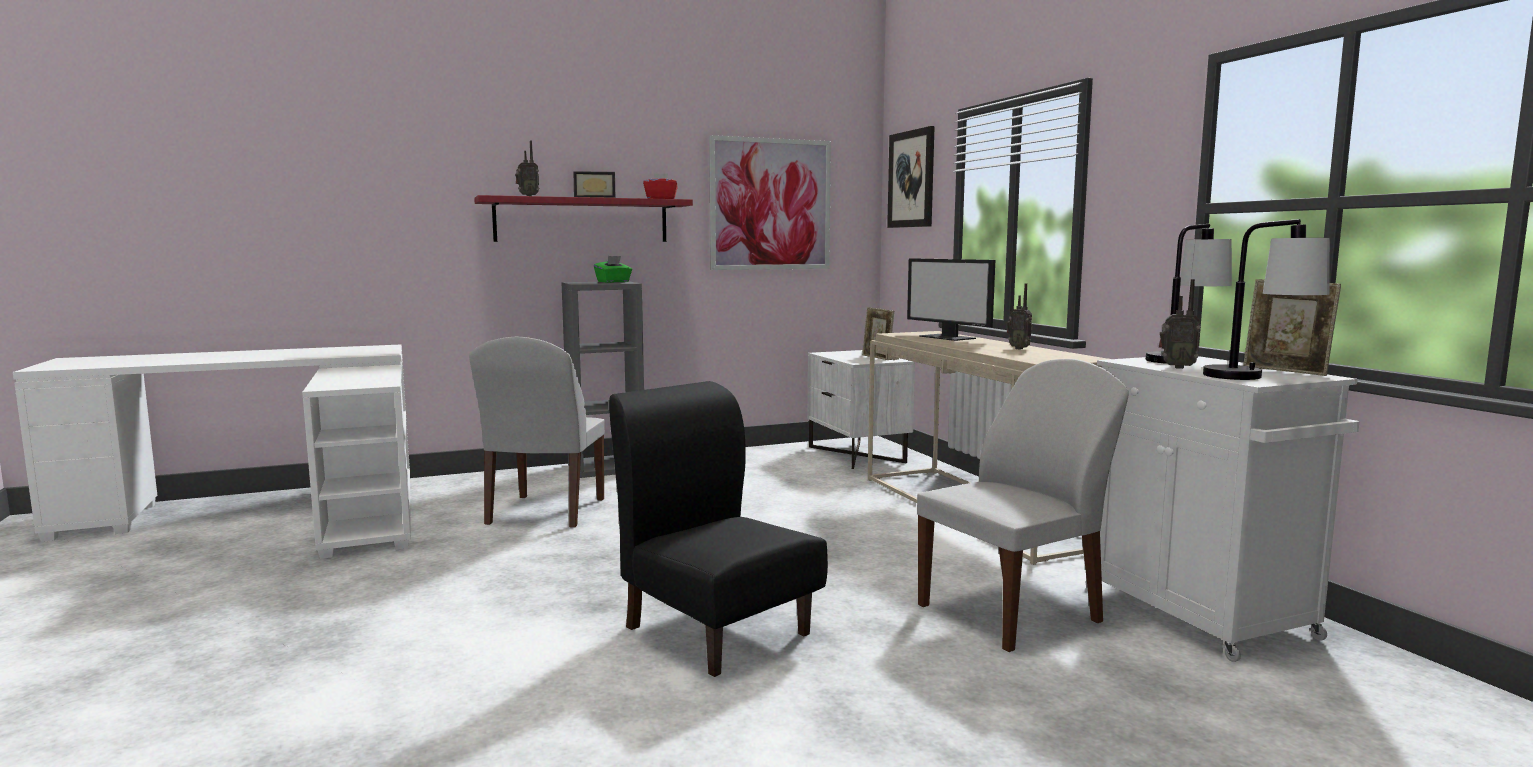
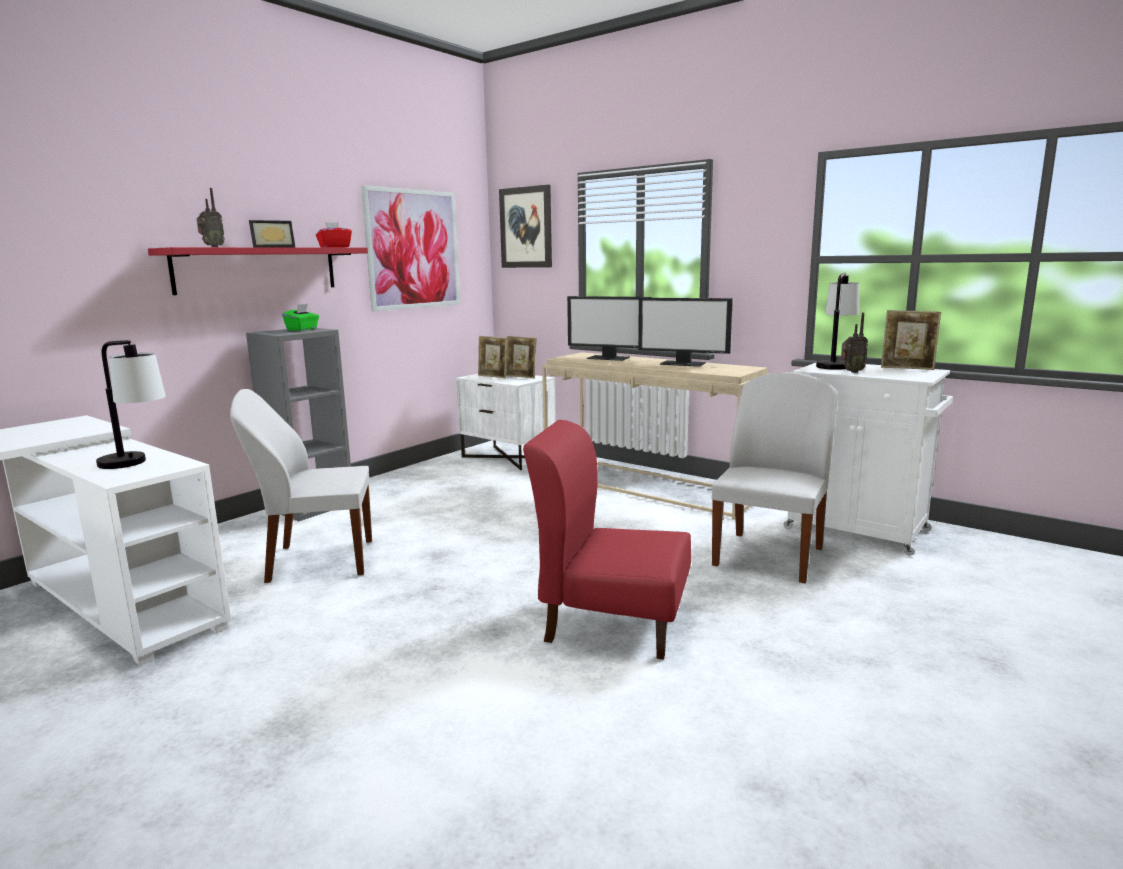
camera: 30 degrees left, 5 degrees up
white chair [469,337,605,528] -> white chair turned 105 degrees clockwise [230,389,372,583]
black chair [609,381,828,677] -> red chair [523,420,691,660]
radio [1007,283,1033,350] -> monitor [638,298,733,367]
table lamp [1203,219,1330,380] -> table lamp moved to [96,340,166,469]
none -> picture frame [478,336,507,378]

